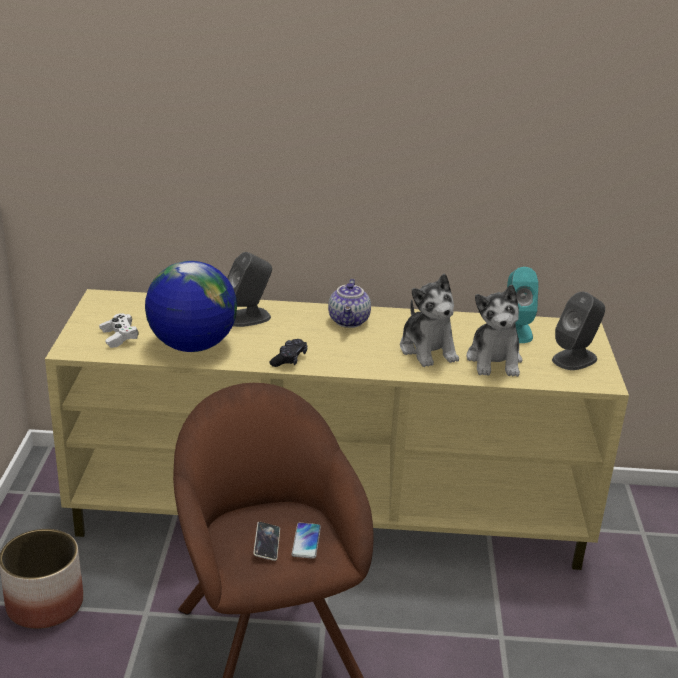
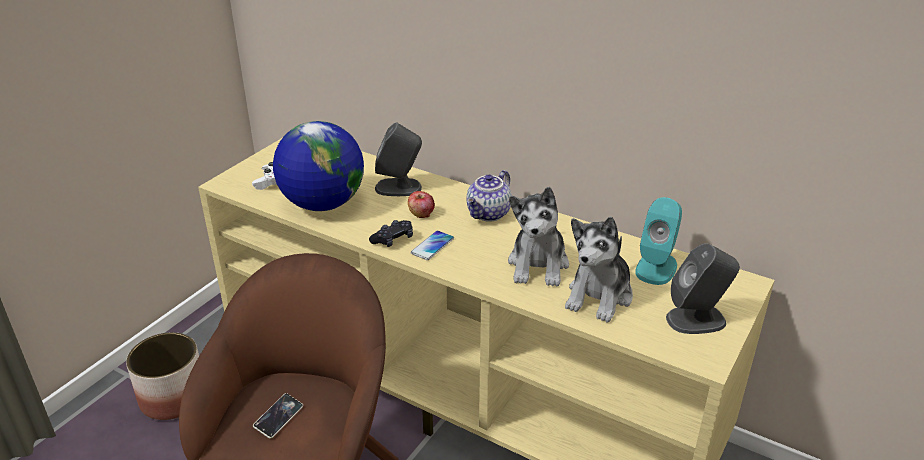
camera: 30 degrees right, 5 degrees up
phone [292,523,321,559] -> phone moved to [411,230,454,260]
none -> apple [408,191,435,218]

